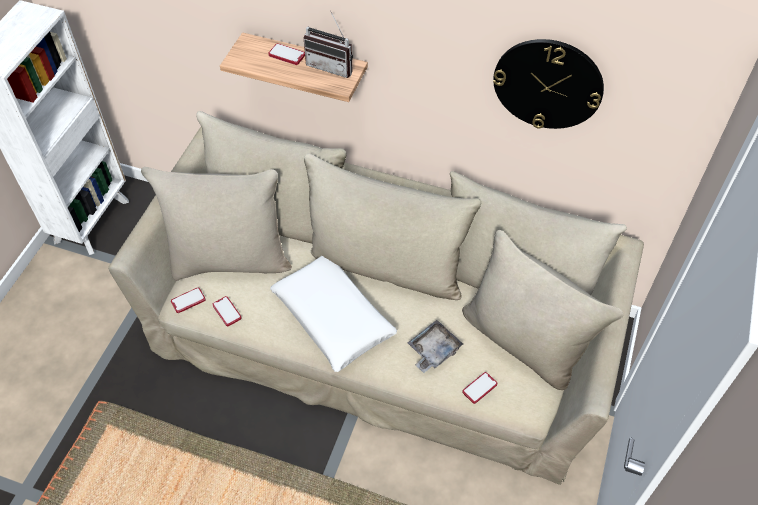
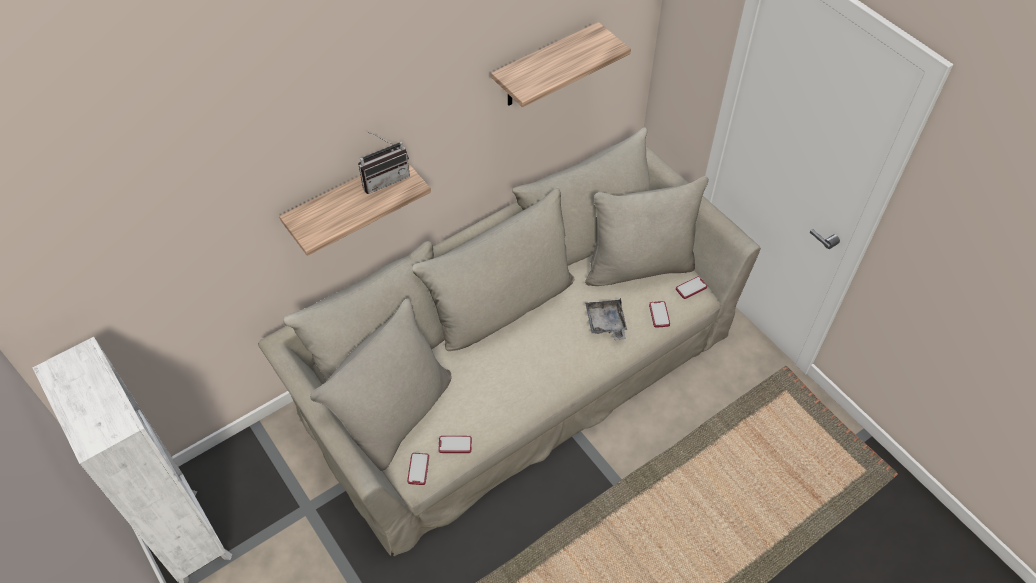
camera: 55 degrees left, 0 degrees up
phone [268,43,305,65] -> phone moved to [676,276,707,299]
white pillow [270,256,397,372] -> none
wall clock [493,39,604,129] -> shelf [491,22,631,108]

